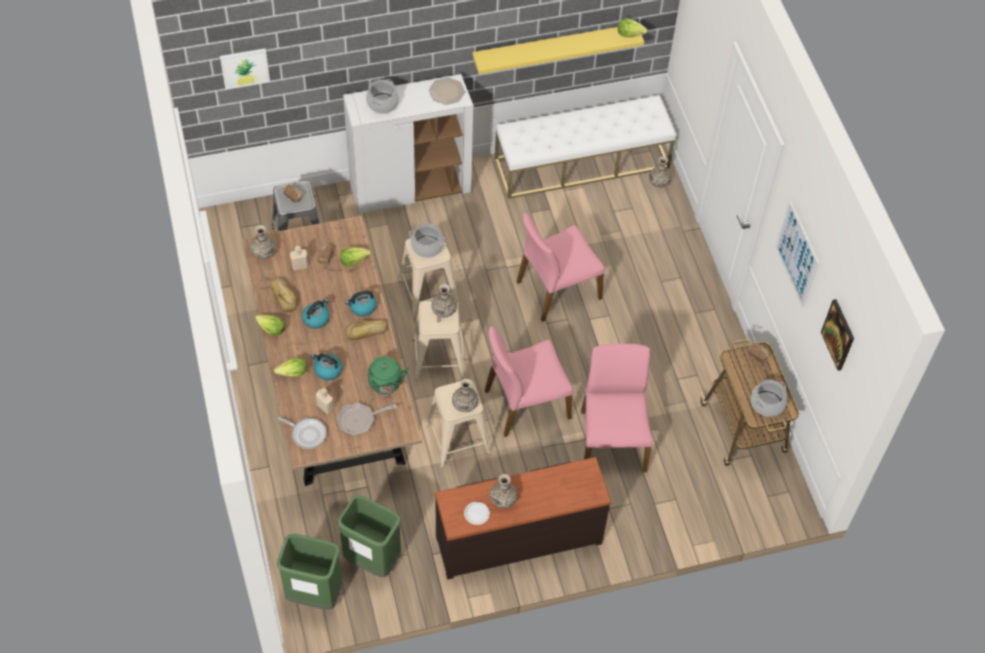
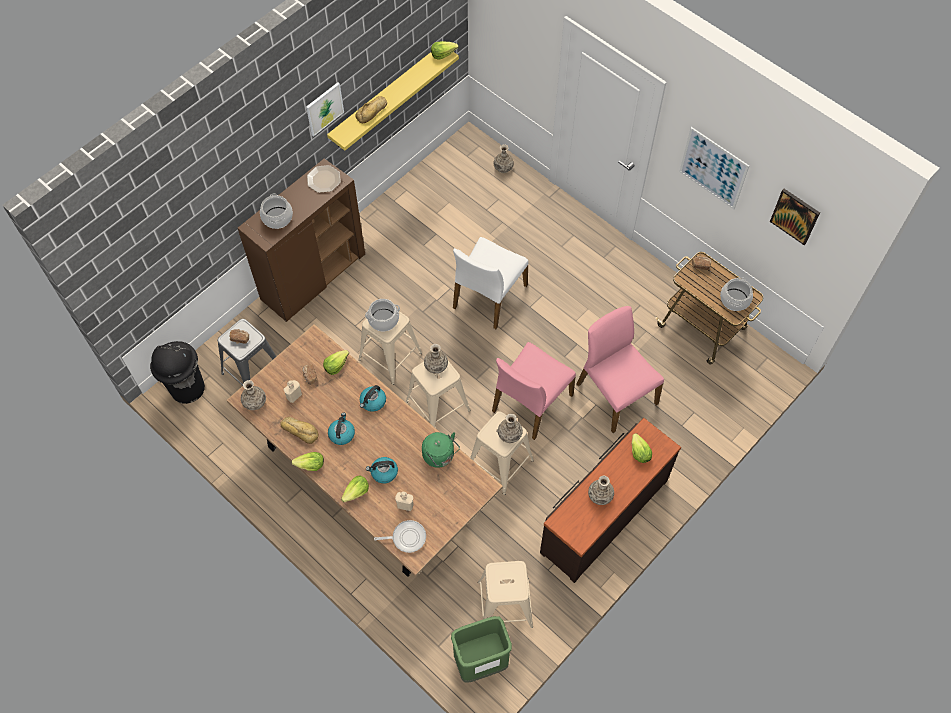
camera: 30 degrees left, 5 degrees up
picture [220,48,270,89] -> picture moved to [306,82,344,137]
frying pan [337,402,397,435] -> none
green trash can [337,495,401,577] -> beige stool [478,561,533,628]
white cabinet [343,74,473,214] -> brown cabinet [238,159,365,322]
bread [346,320,387,340] -> bread moved to [355,96,387,123]
white plate [464,502,490,525] -> none
white bench [495,95,676,199] -> none
pink chair [516,213,604,322] -> white chair [453,237,528,329]
none -> black trash can [150,341,205,404]
none -> lettuce [632,433,652,463]

